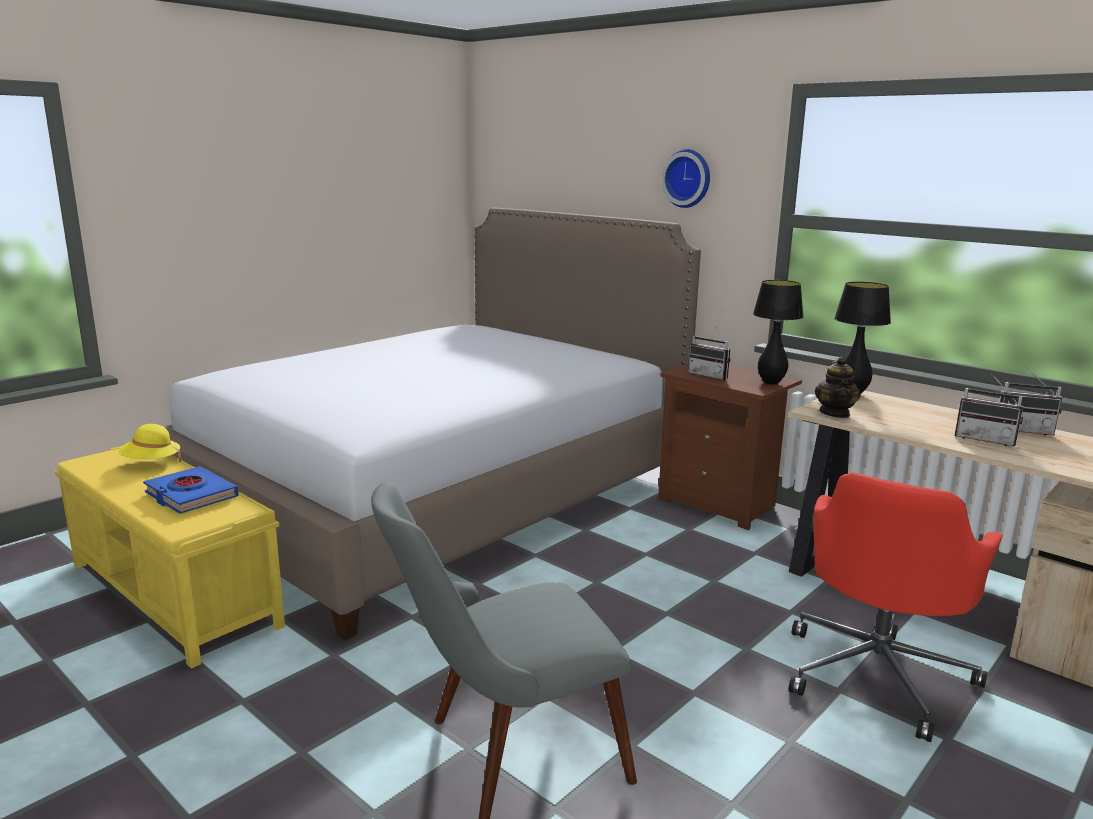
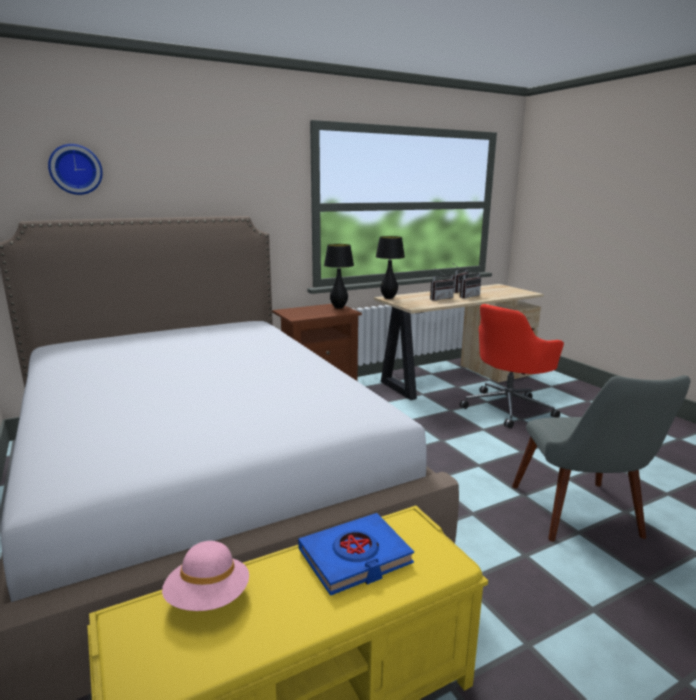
camera: 70 degrees left, 0 degrees up
yellow hat [118,424,181,462] -> pink hat [162,541,249,611]
wall clock [661,149,710,208] -> wall clock moved to [48,144,103,195]
radio [688,326,730,380] -> radio moved to [430,269,454,301]
red office chair [788,473,1002,742] -> red office chair turned 90 degrees clockwise [460,304,564,428]
teapot [815,356,861,418] -> none

